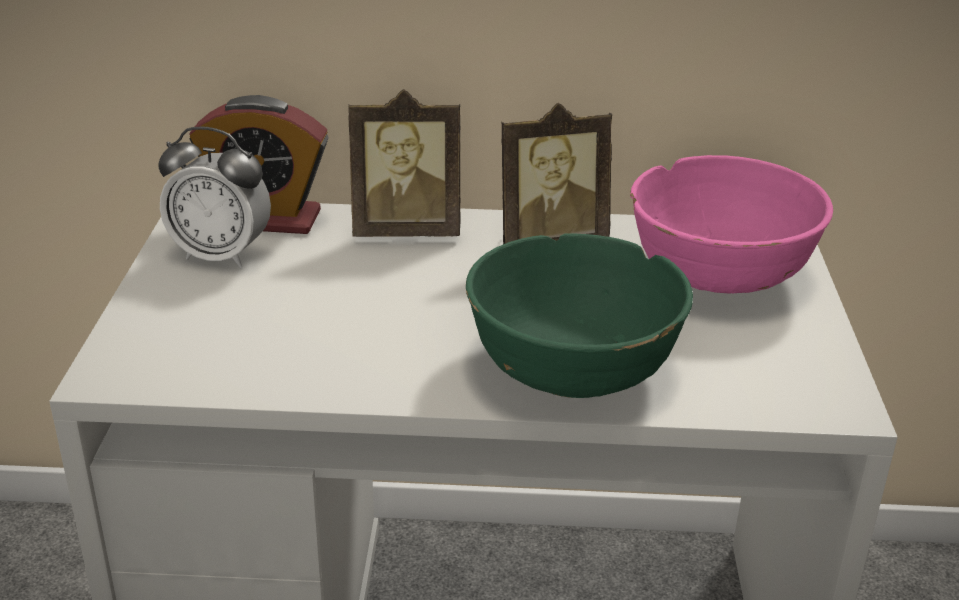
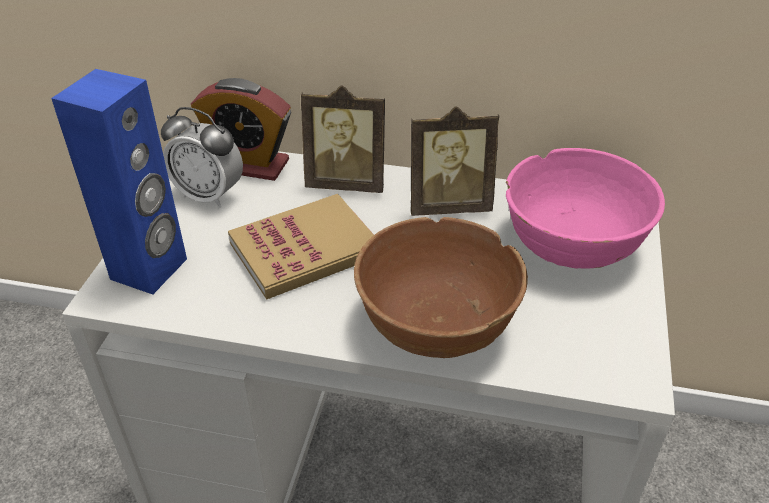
camera: 10 degrees right, 10 degrees up
green bowl [466,233,693,398] -> brown bowl [354,217,528,358]
none -> blue speaker [51,69,187,295]
none -> book [228,194,374,300]

